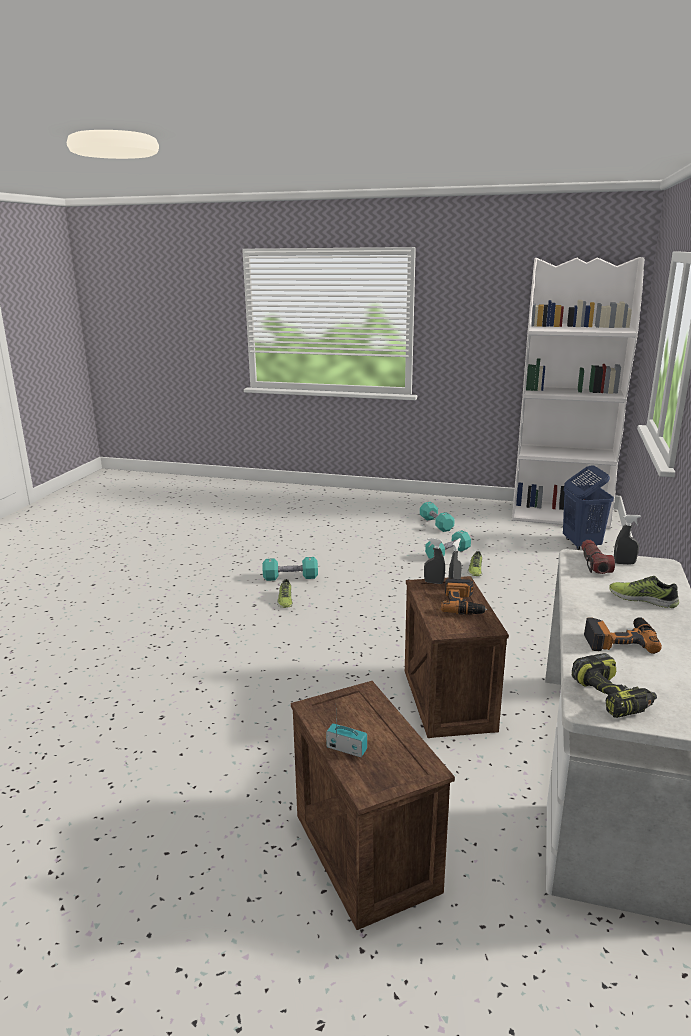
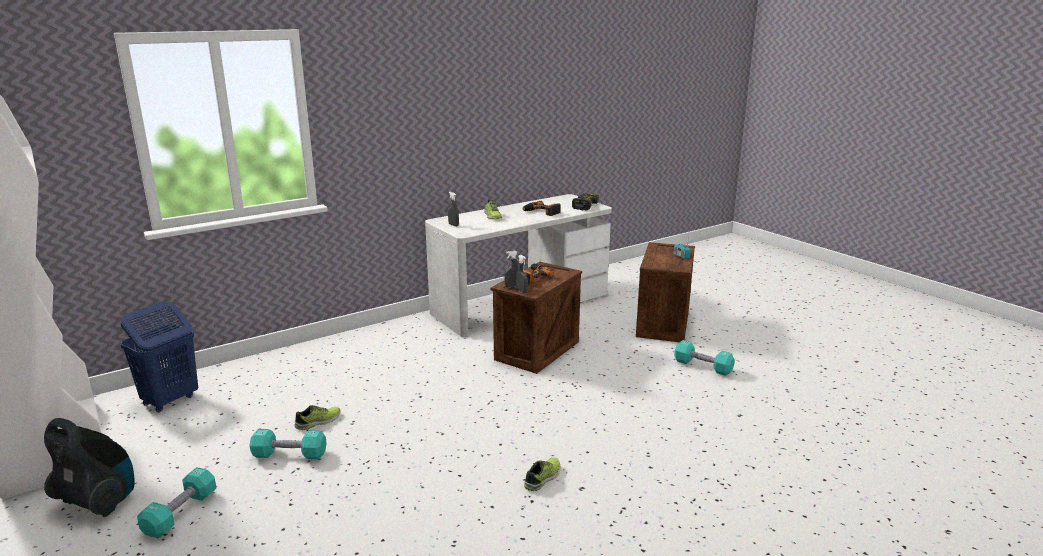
camera: 140 degrees left, 0 degrees up
turquoise dumbbell [263,557,318,581] -> turquoise dumbbell moved to [674,340,735,376]
flashlight [581,540,615,574] -> none
none -> vacuum cleaner [44,418,135,517]

